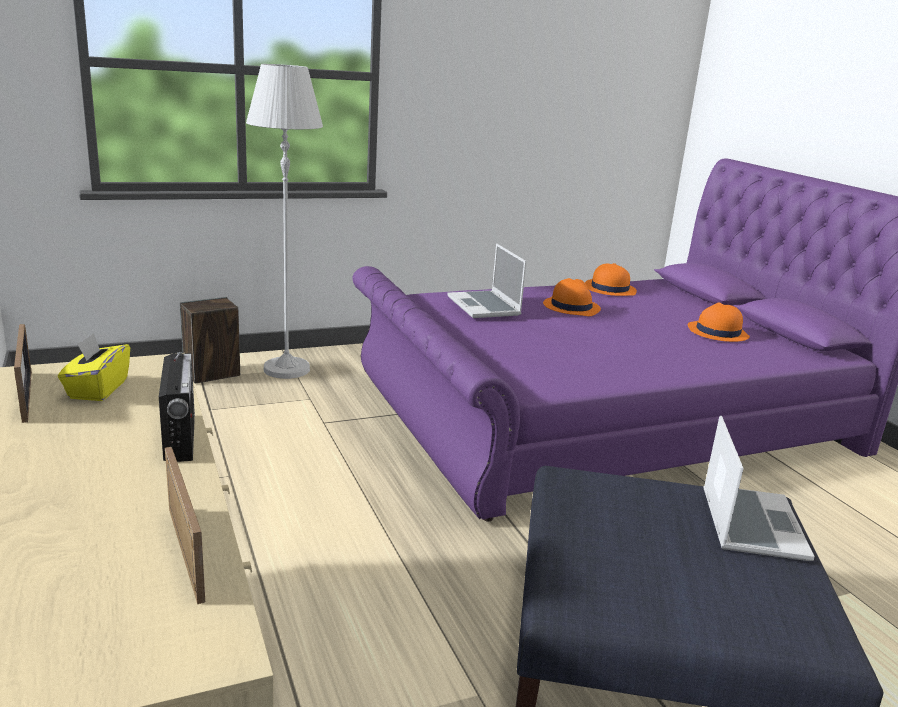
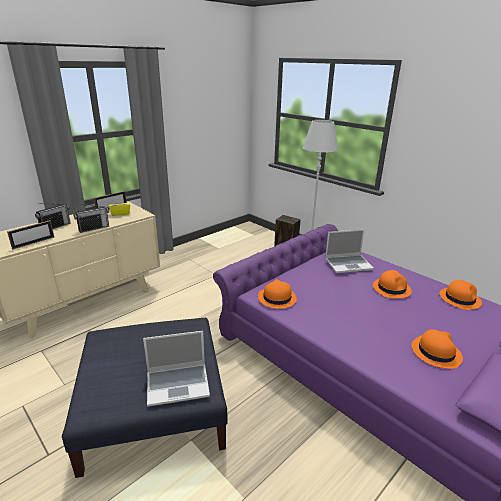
camera: 70 degrees right, 5 degrees up
laptop [447,243,526,318] -> laptop turned 150 degrees counterclockwise [325,229,374,273]
none -> radio [35,203,71,229]
none -> orange hat [258,279,297,309]

